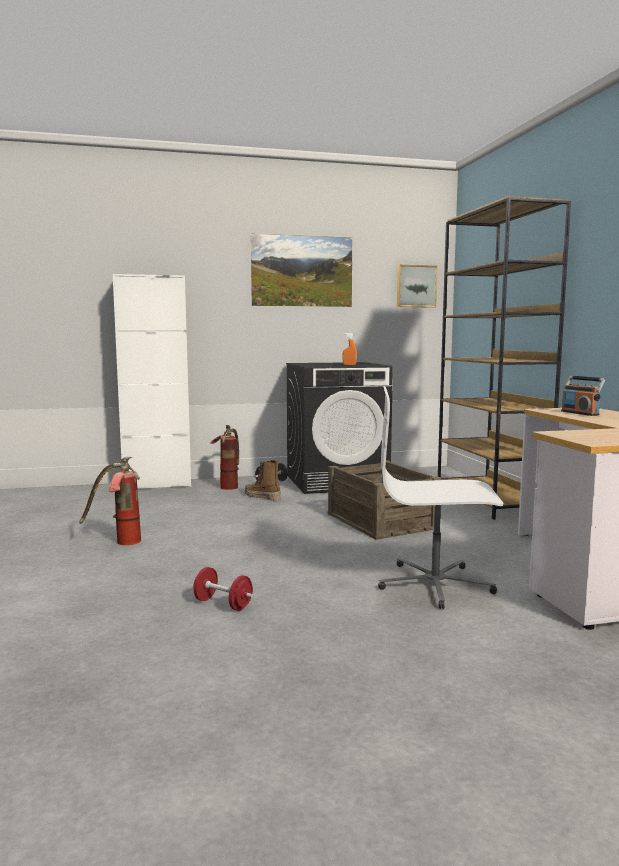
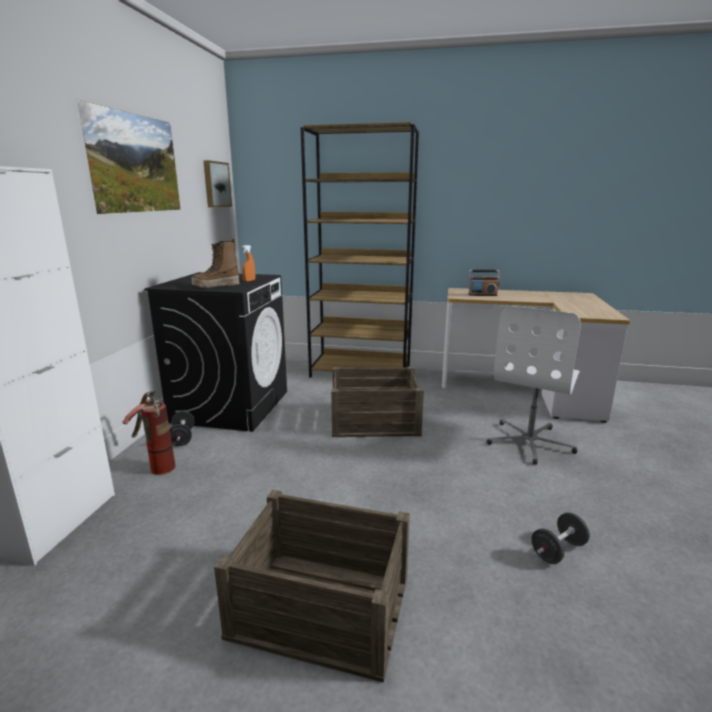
camera: 65 degrees left, 10 degrees up
fire extinguisher [79,457,141,545] -> crate [214,490,410,683]
red dumbbell [194,567,253,611] -> black dumbbell [531,512,590,564]
boot [245,460,281,501] -> boot moved to [192,238,239,288]

